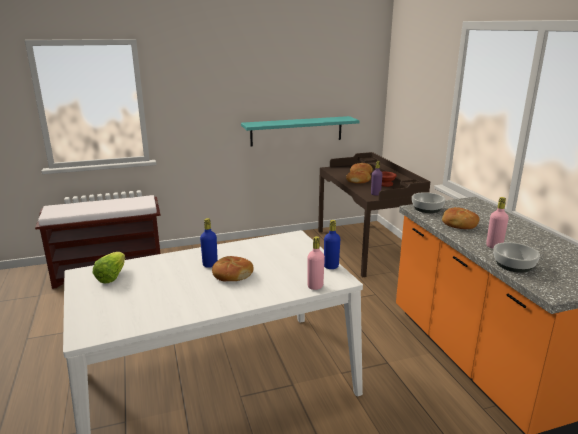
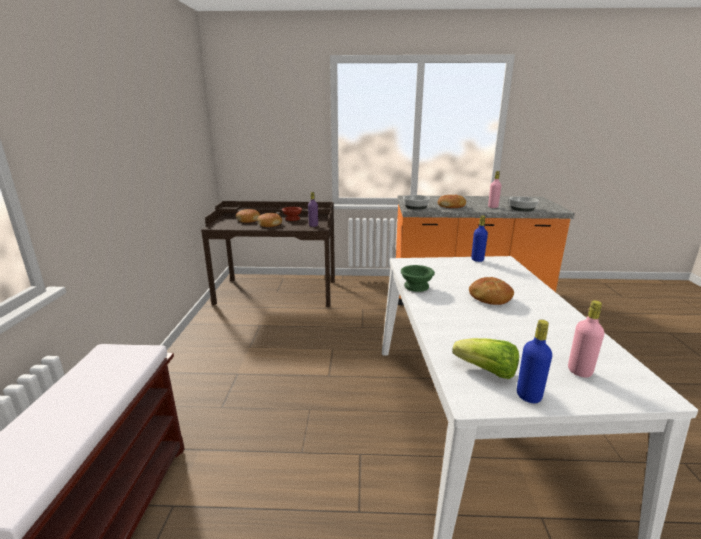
camera: 70 degrees left, 0 degrees up
blue bottle [200,218,218,268] -> blue bottle moved to [517,320,552,403]
turquoise shelf [241,116,360,146] -> none
pink bottle [308,236,325,290] -> pink bottle moved to [568,300,604,378]
none -> green bowl [401,265,435,292]

